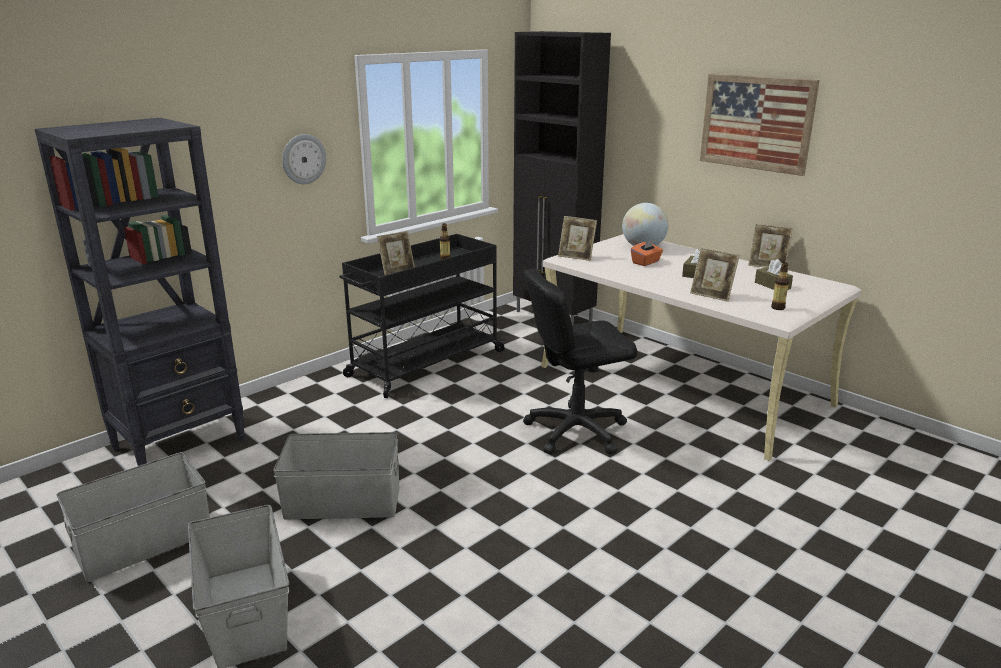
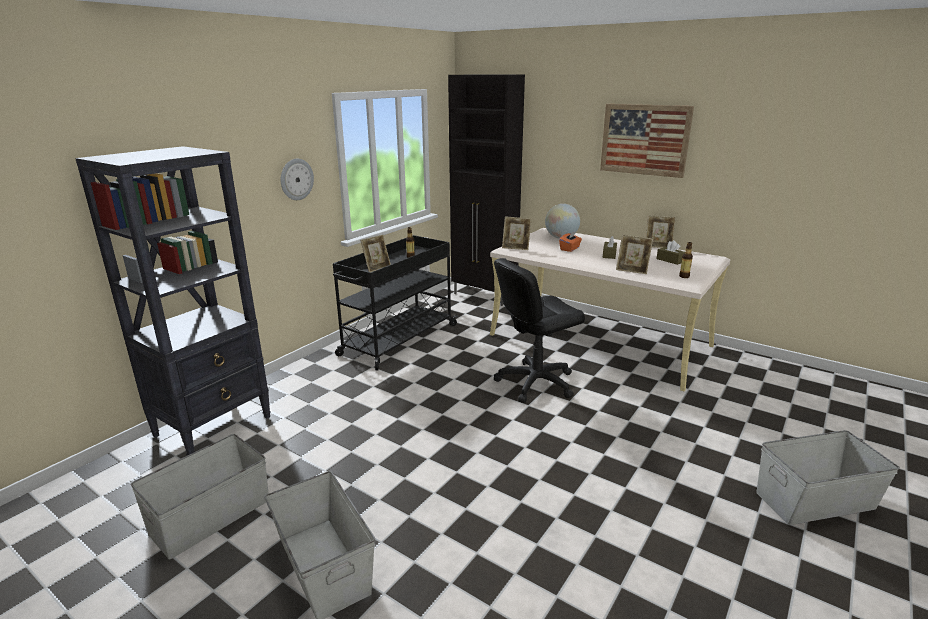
camera: 10 degrees left, 0 degrees up
grey storage box [273,432,399,519] -> grey storage box moved to [756,430,900,525]

